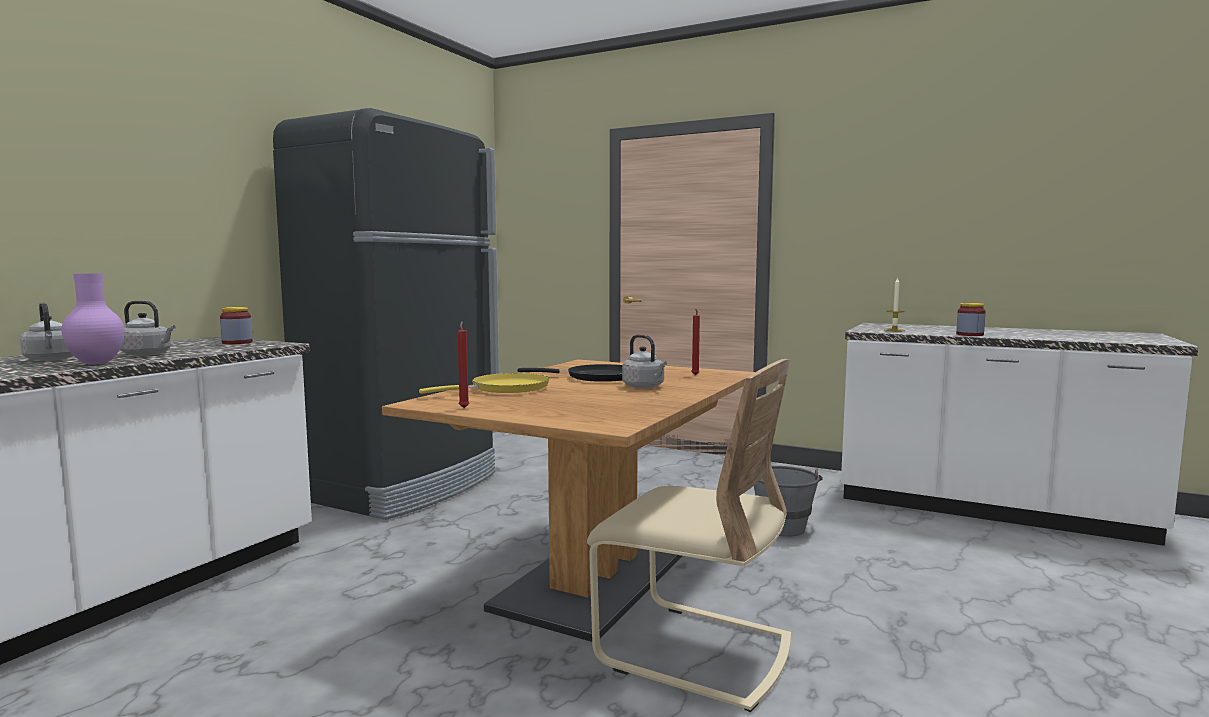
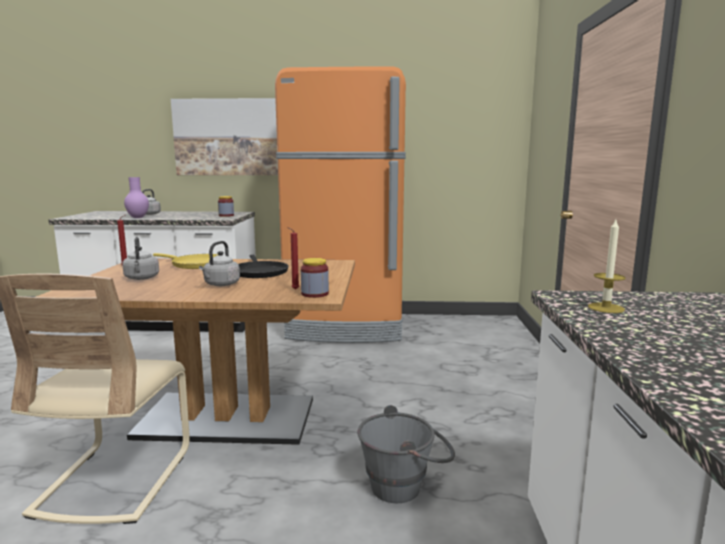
camera: 65 degrees right, 5 degrees up
grey kettle [120,300,175,356] -> grey kettle moved to [122,237,159,280]
black fridge [273,108,499,520] -> orange fridge [275,66,406,343]
jar [956,303,986,336] -> jar moved to [301,258,329,298]
none -> picture [171,98,278,175]

